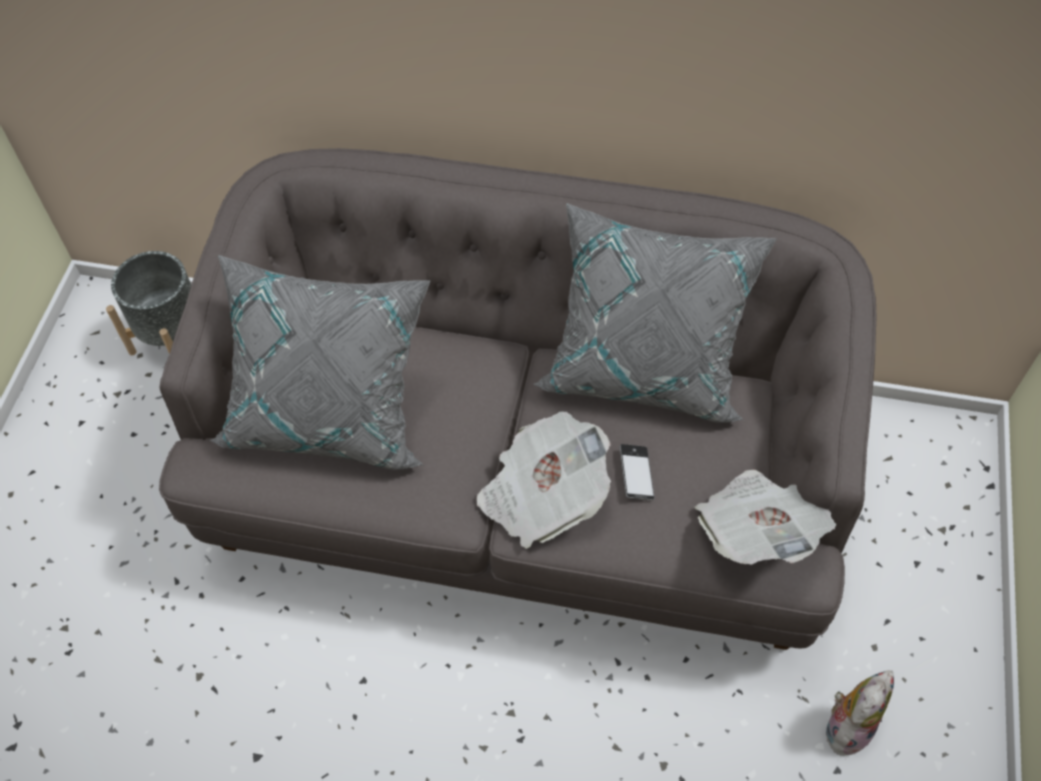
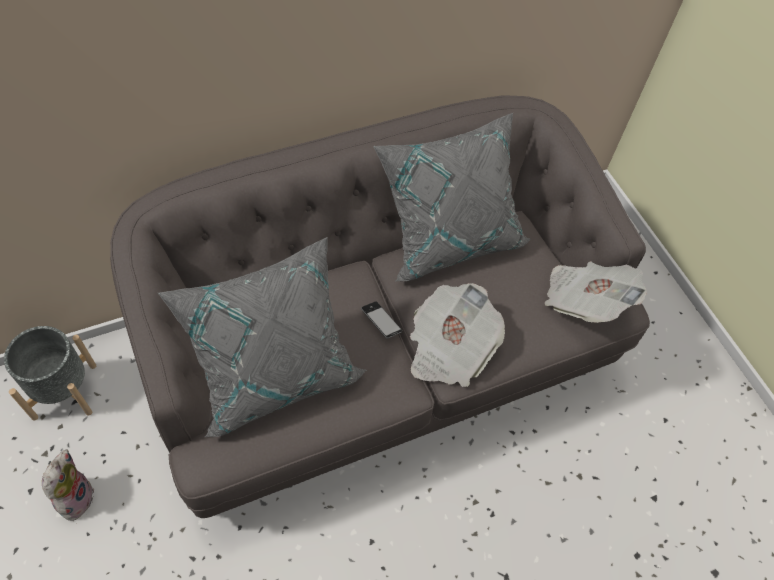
camera: 40 degrees left, 0 degrees up
phone [620,444,655,500] -> phone moved to [361,301,402,339]
plush toy [826,670,894,757] -> plush toy moved to [42,449,94,521]

